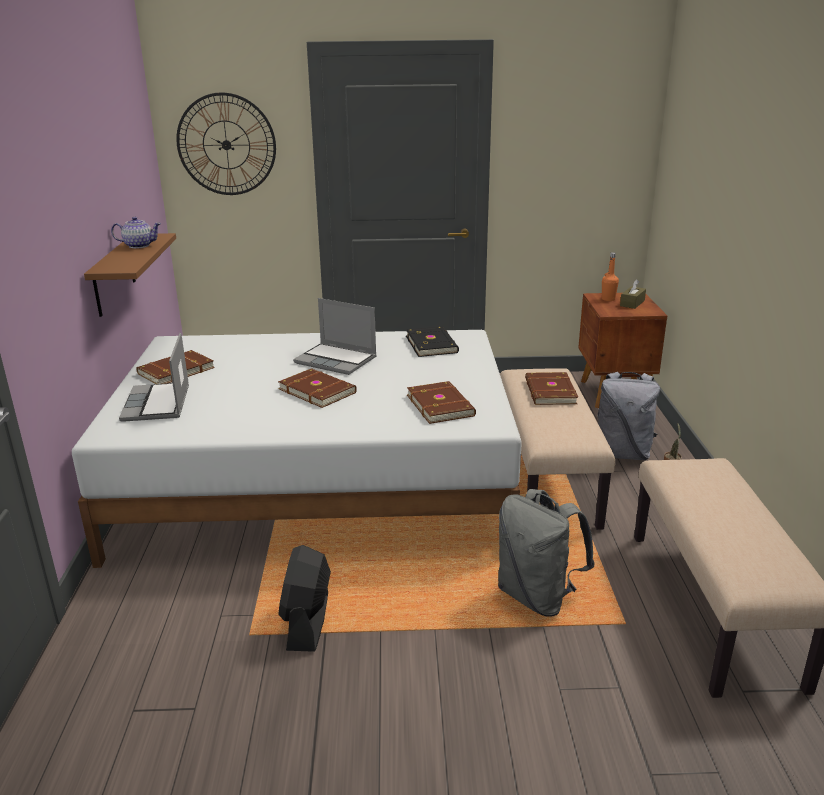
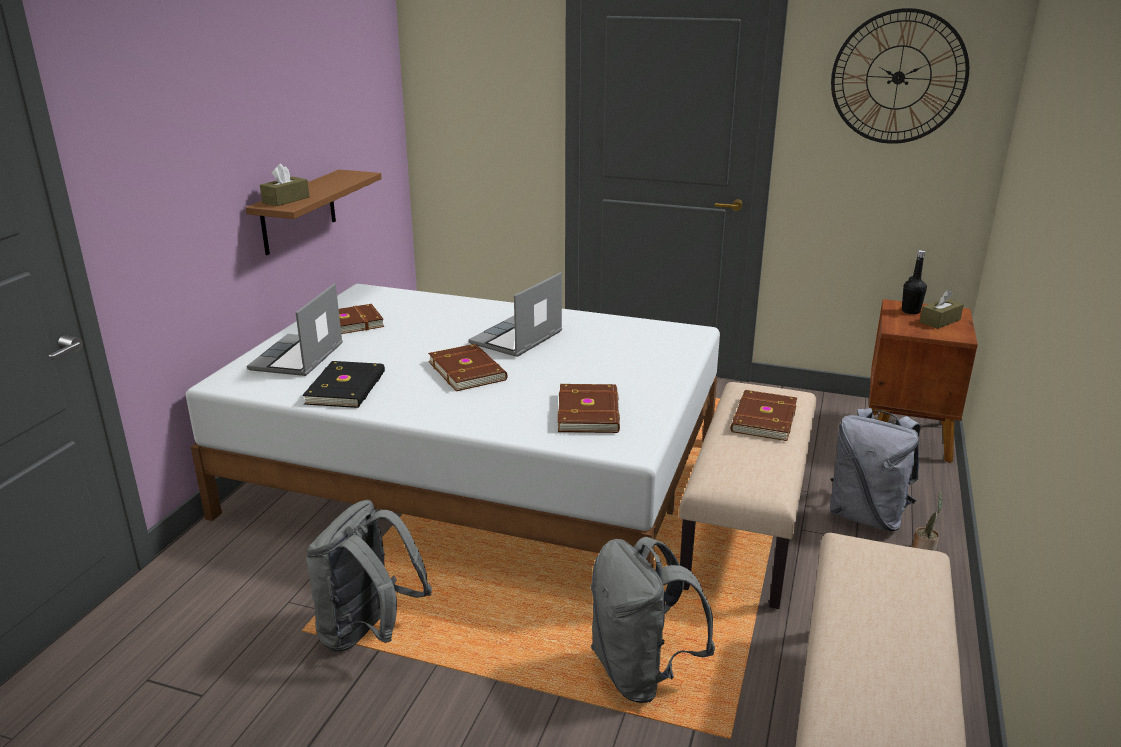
camera: 20 degrees right, 0 degrees up
teapot [111,217,161,248] -> none
wall clock [176,92,276,195] -> wall clock moved to [831,8,969,144]
black fan [278,545,331,652] -> grey backpack [306,500,432,652]
laptop [293,298,377,375] -> laptop turned 75 degrees clockwise [468,272,562,357]
black book [406,326,459,357] -> black book moved to [303,361,385,408]
orange bottle [602,252,619,301] -> black bottle [902,250,927,314]
none -> brown tissue box [260,164,309,206]

